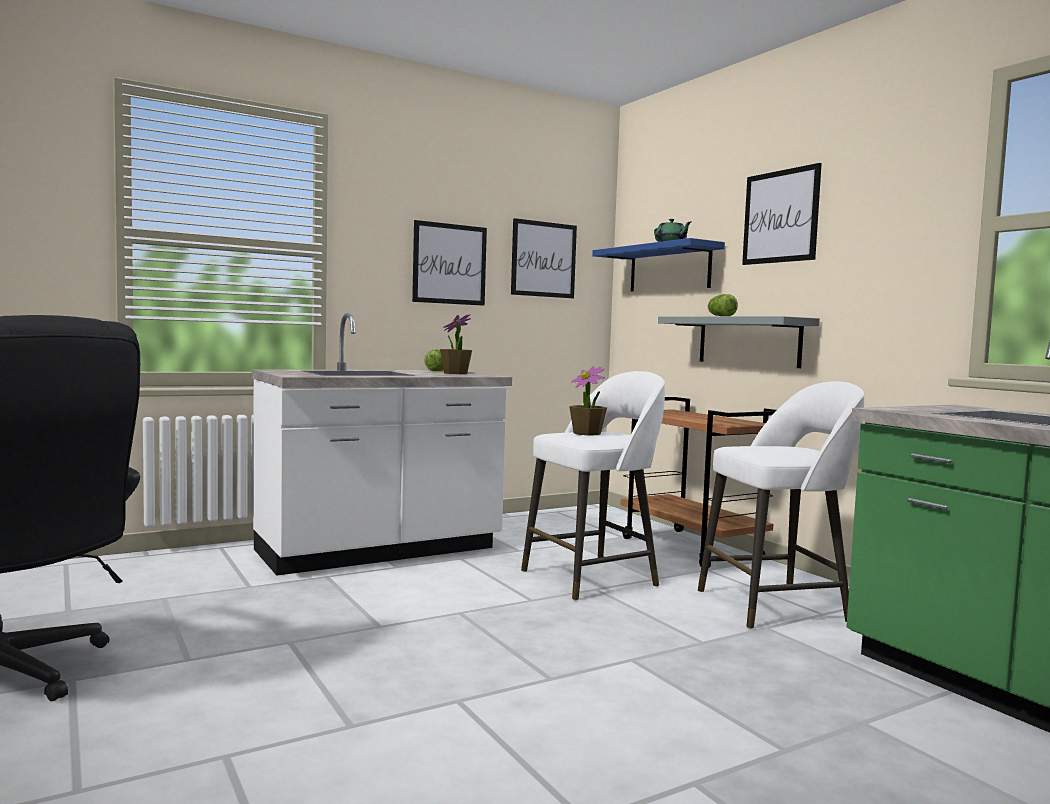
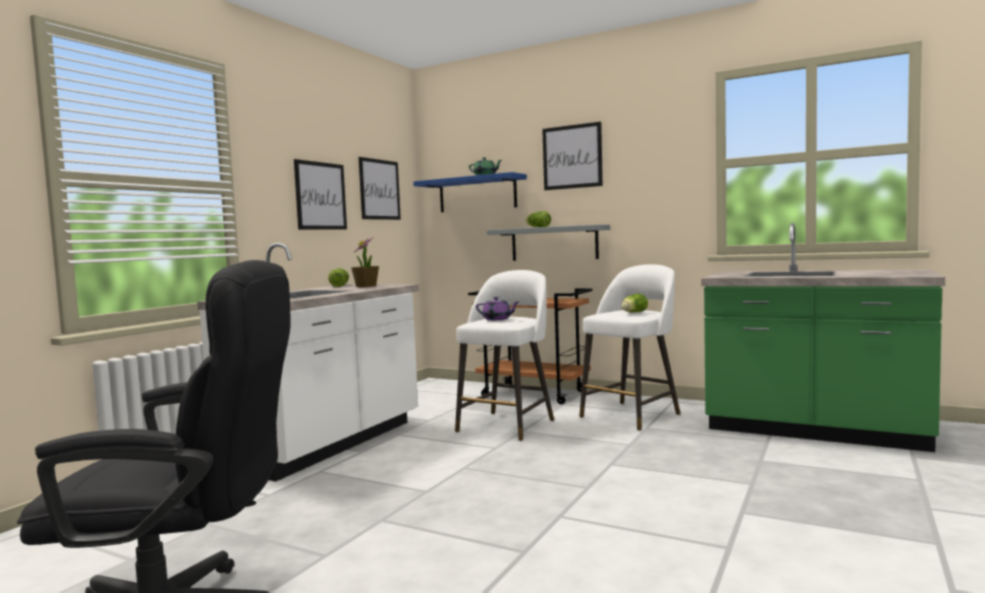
camera: 30 degrees left, 0 degrees up
potted plant [569,366,607,436] -> purple teapot [476,297,518,320]
none -> lettuce [621,294,648,313]

